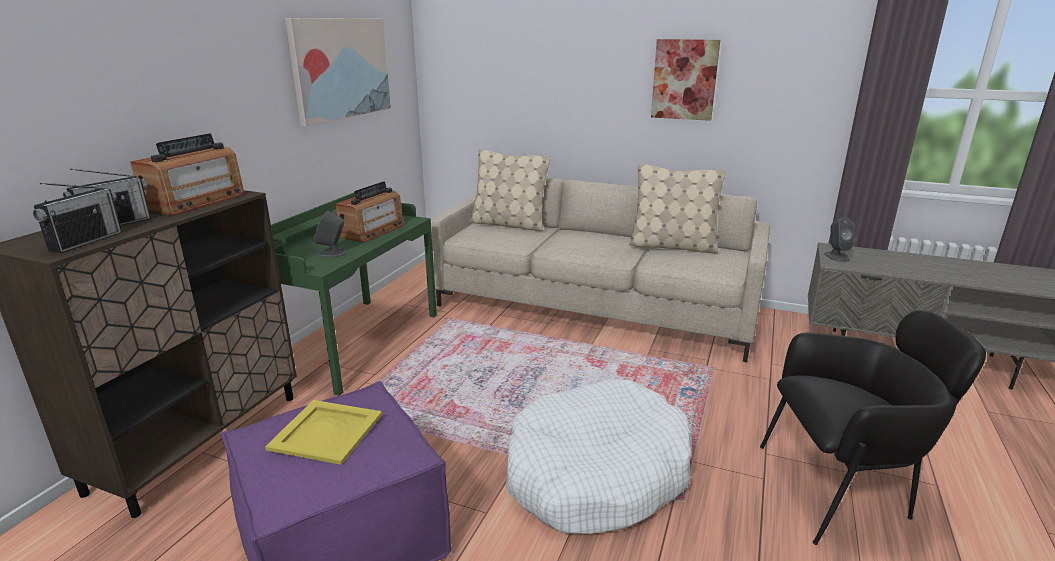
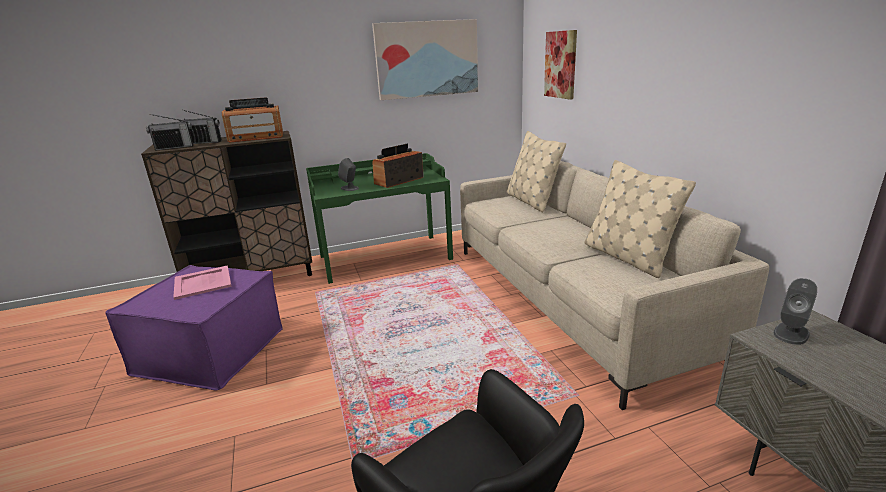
camera: 50 degrees right, 0 degrees up
yellow tray [265,400,382,465] -> pink tray [173,265,232,300]
radio [335,181,404,243] -> radio turned 150 degrees clockwise [372,144,424,188]
white dog bed [506,379,692,534] -> none
picture [651,39,720,121] -> picture moved to [544,30,577,100]

